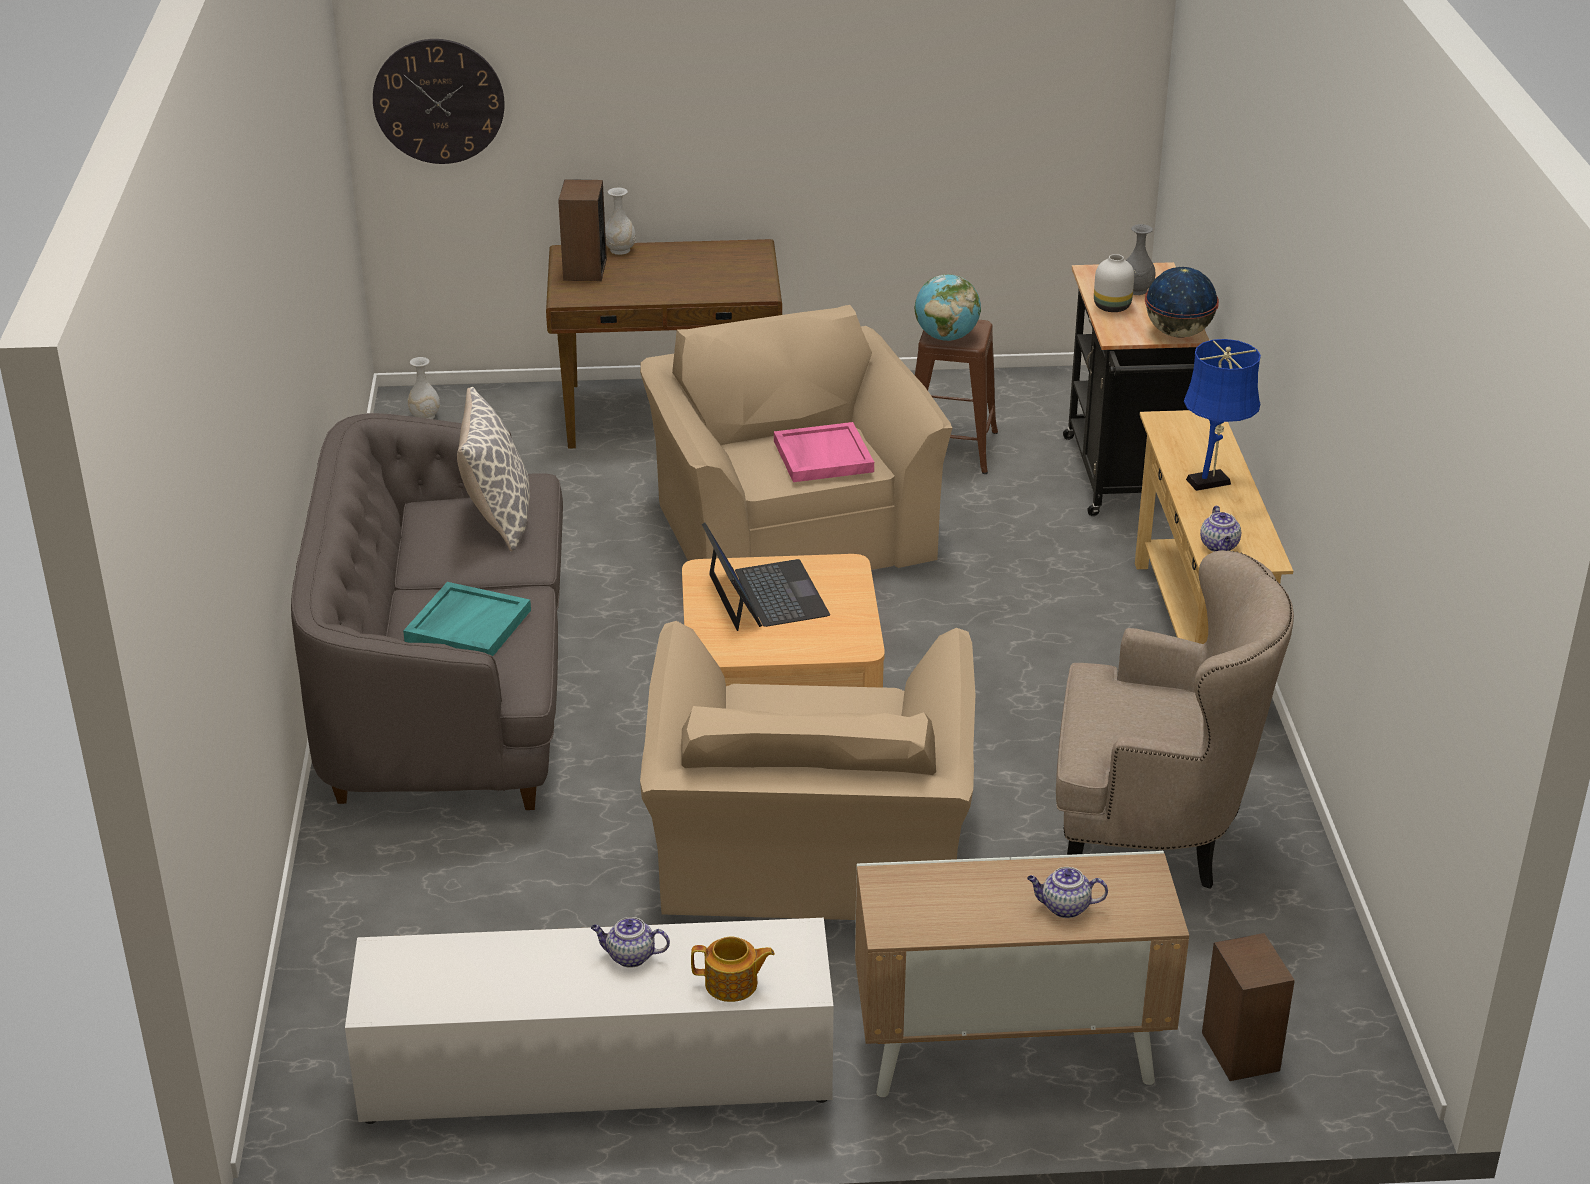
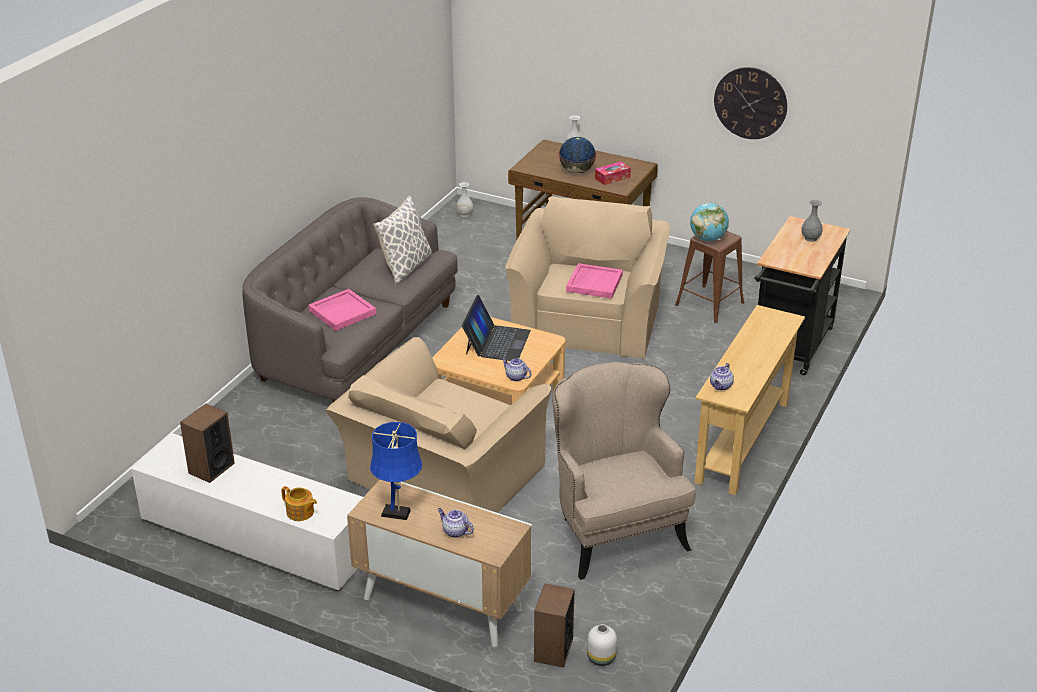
camera: 30 degrees right, 0 degrees up
wall clock [373,39,505,164] -> wall clock moved to [714,67,787,139]
turquoise tray [403,582,531,656] -> pink tray [308,289,376,331]
speaker [558,179,607,281] -> speaker moved to [180,404,235,483]
teapot [591,917,670,968] -> teapot moved to [502,357,531,381]
beige armchair [1056,550,1294,889] -> beige armchair turned 150 degrees counterclockwise [552,362,695,580]
white vase [1094,254,1134,312] -> white vase moved to [587,624,617,666]
globe [1145,267,1219,337] -> globe moved to [558,137,596,174]
blue table lamp [1184,339,1261,491] -> blue table lamp moved to [370,422,422,520]
none -> tissue box [595,162,631,185]

